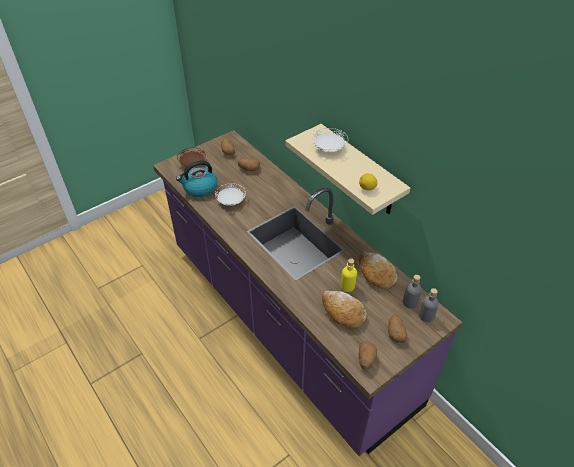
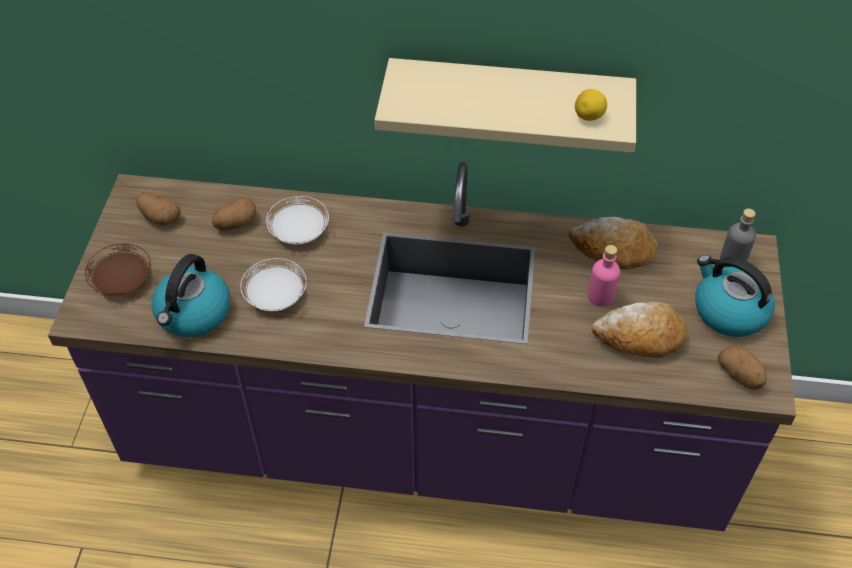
camera: 45 degrees left, 5 degrees up
white plate [312,128,348,152] -> white plate moved to [266,196,329,244]
yellow bottle [340,258,357,292] -> pink bottle [587,245,620,307]
potato [388,314,407,343] -> kettle [695,255,775,337]
grey bottle [403,275,422,309] -> none

